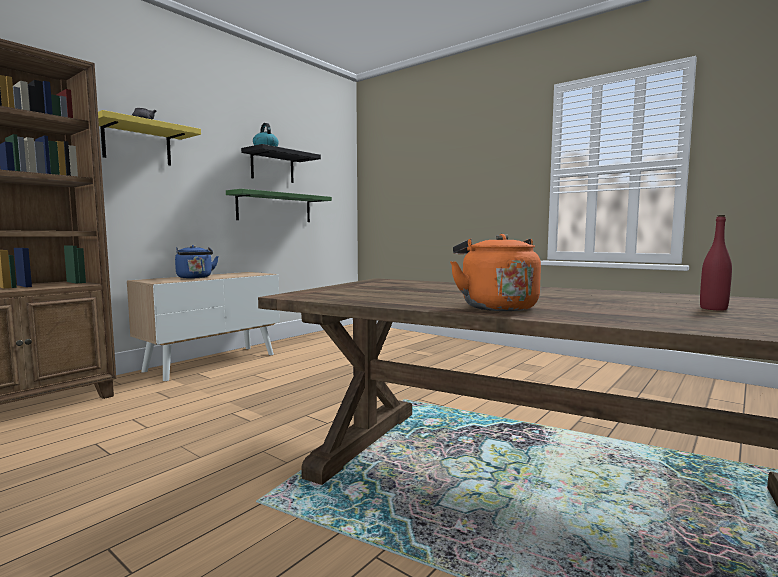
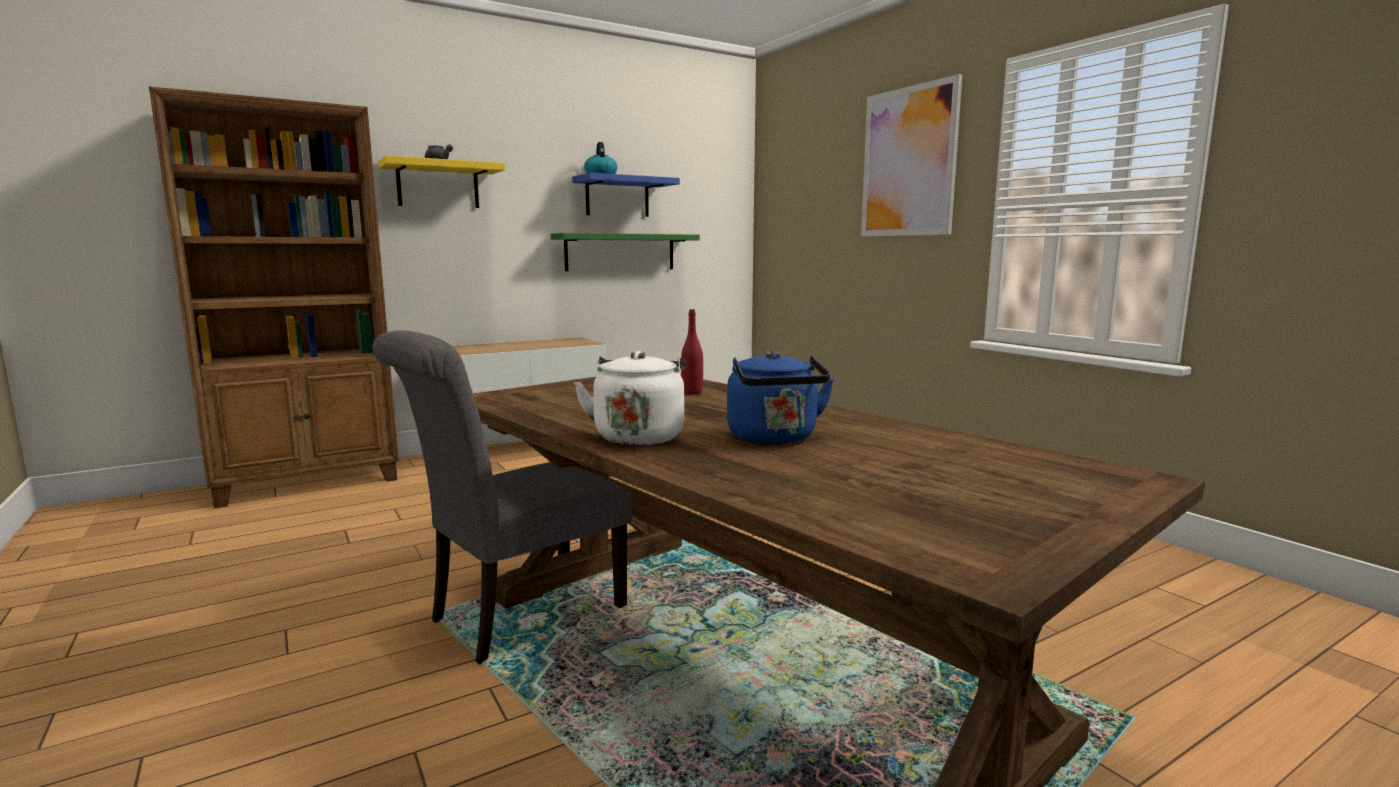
camera: 20 degrees right, 5 degrees up
blue kettle [175,245,219,278] -> blue kettle moved to [727,350,834,444]
black shelf [241,144,321,183] -> blue shelf [572,173,680,217]
orange kettle [450,234,541,311] -> white kettle [574,351,686,445]
red bottle [700,215,732,311] -> red bottle moved to [681,309,703,395]
none -> grey chair [372,330,633,665]
none -> picture [861,74,962,236]

